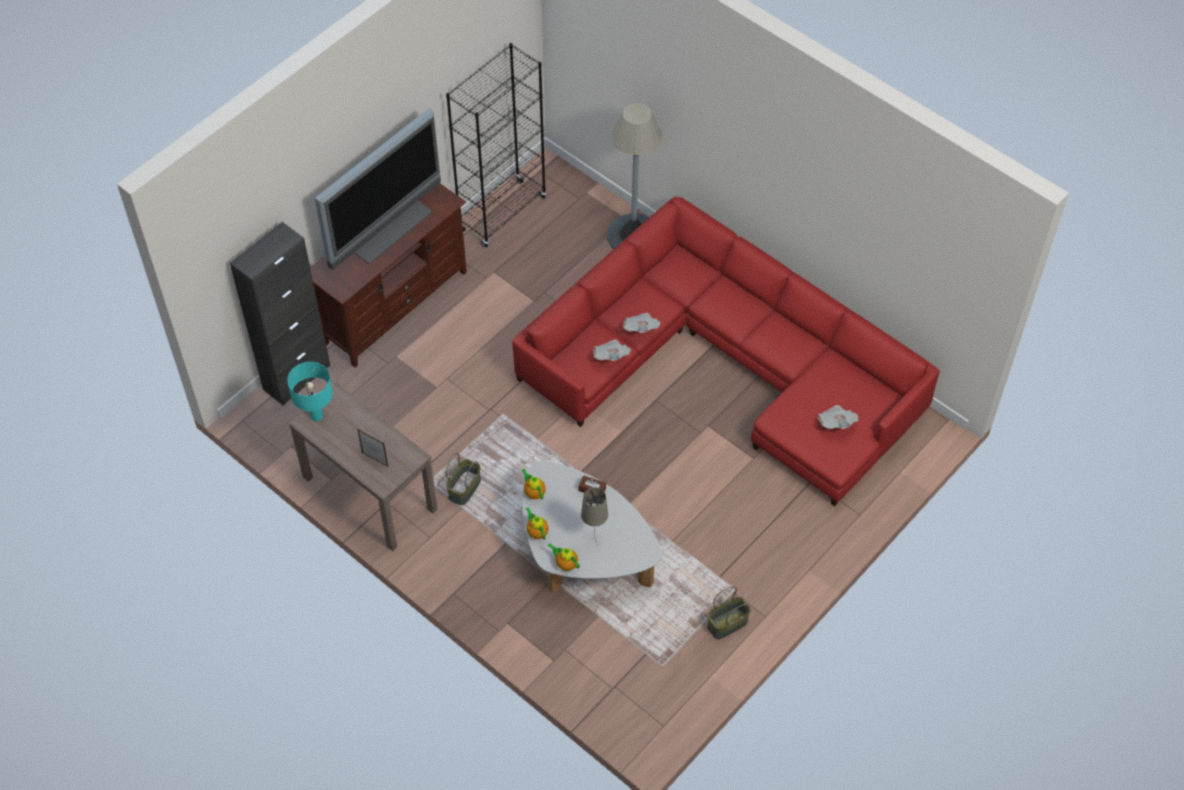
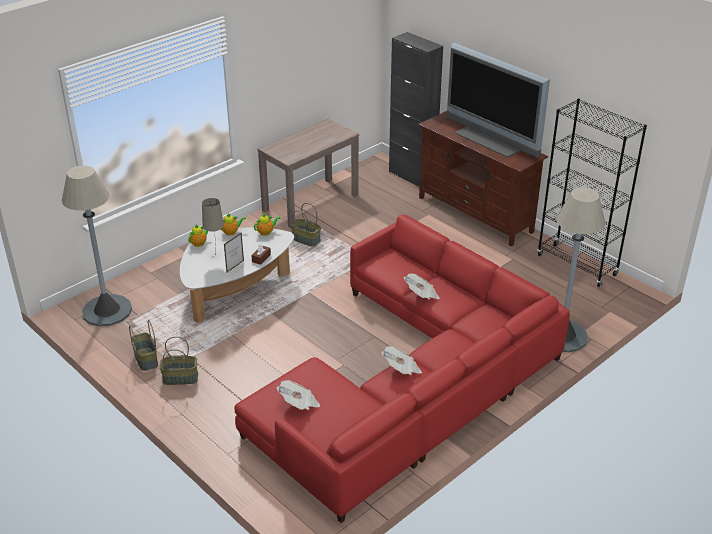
camera: 95 degrees right, 20 degrees down
turquoise table lamp [287,362,333,421] -> none
picture frame [357,429,388,467] -> picture frame moved to [224,232,244,272]
newspaper [593,340,631,361] -> newspaper moved to [381,346,422,375]
none -> grey floor lamp [62,165,132,327]
none -> basket [160,337,198,385]

